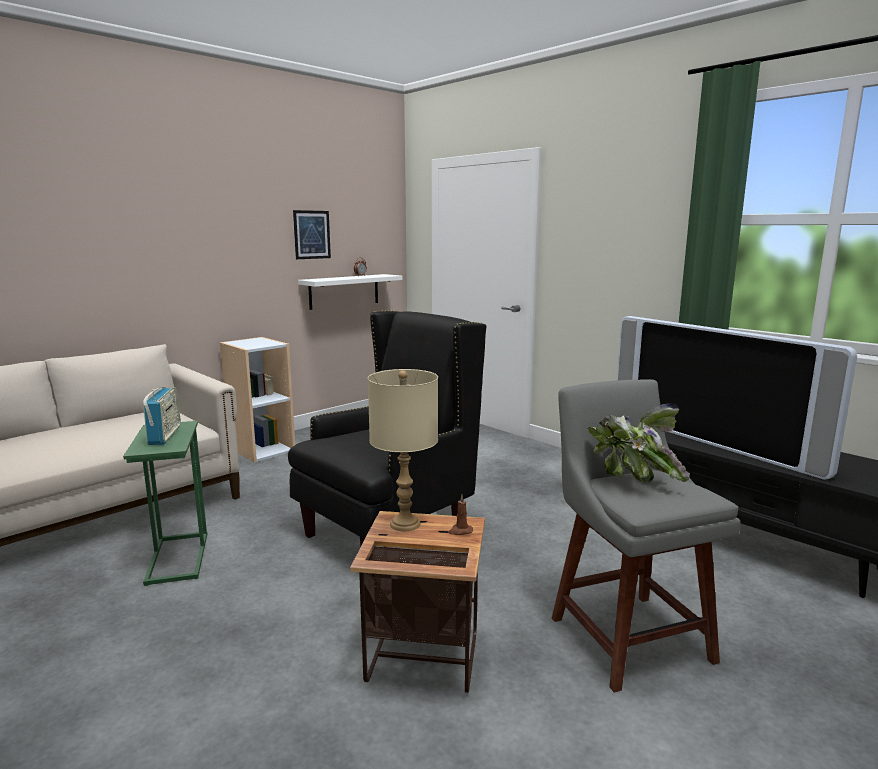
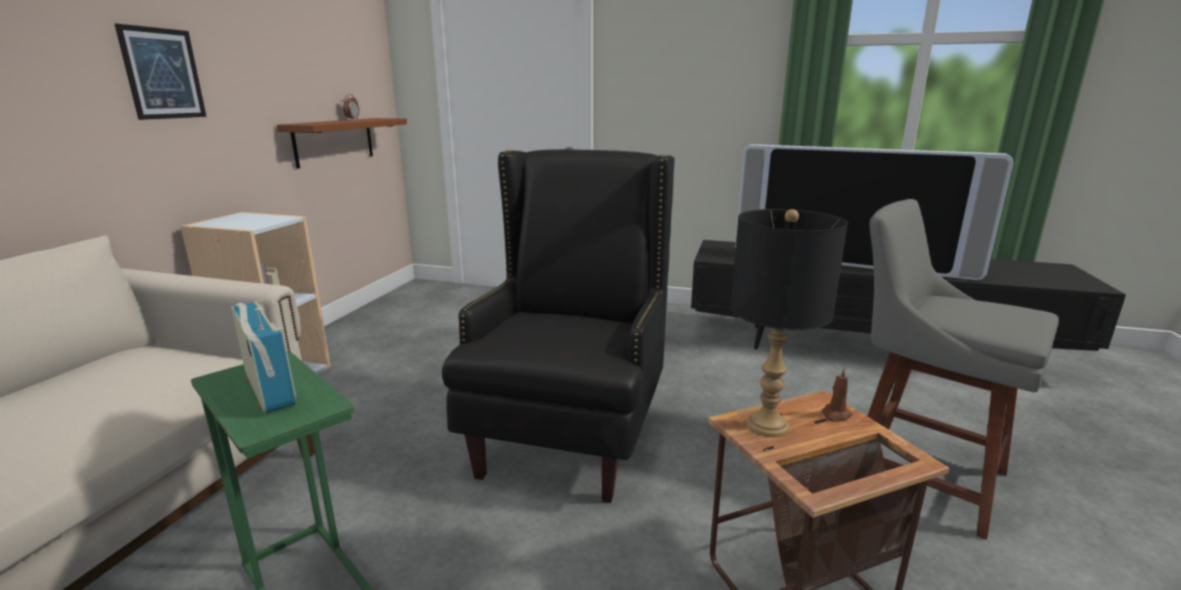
camera: 30 degrees left, 5 degrees up
picture [293,210,331,259] -> picture moved to [115,24,207,120]
white shelf [298,274,402,310] -> brown shelf [277,118,407,169]
beige table lamp [368,369,438,531] -> black table lamp [730,209,848,437]
potted plant [587,403,690,482] -> none

